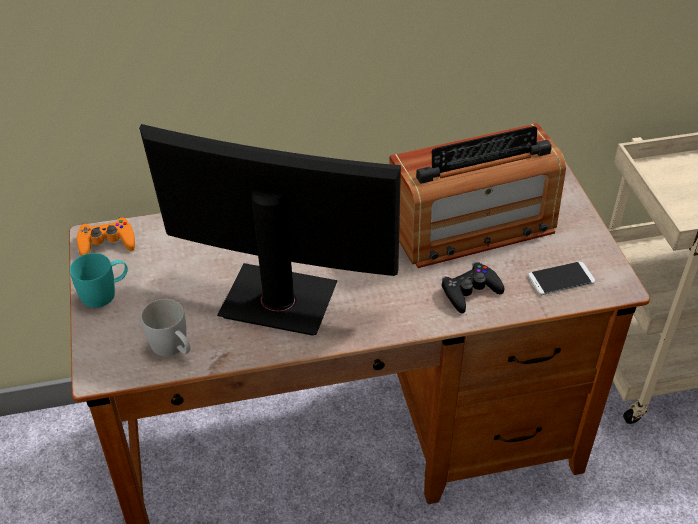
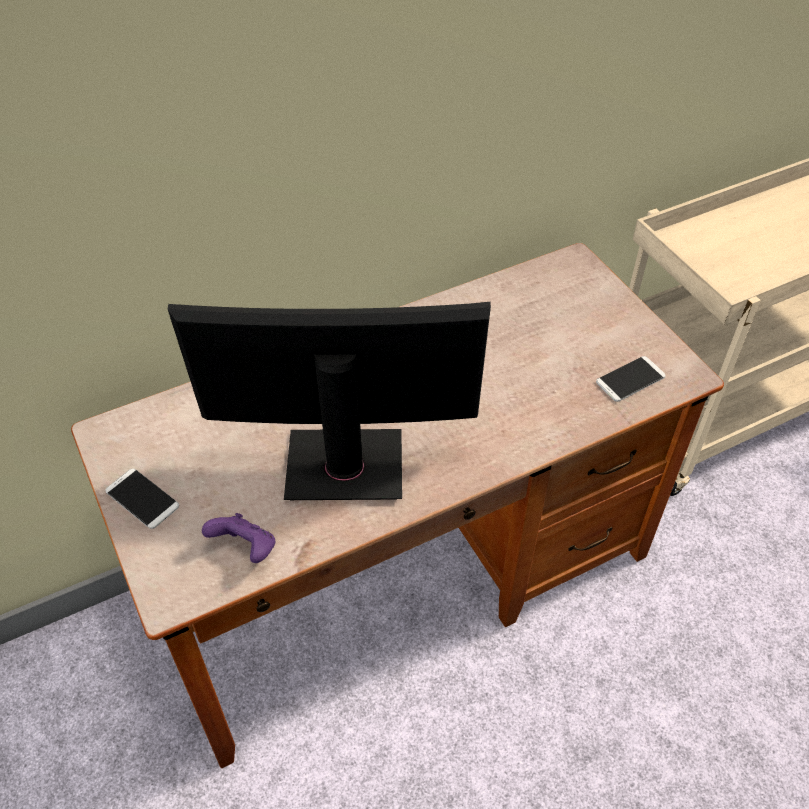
camera: 15 degrees left, 5 degrees up
turquoise mug [70,253,128,308] -> phone [105,469,179,529]
orange game controller [77,217,135,256] -> none
white mug [141,299,191,356] -> purple game controller [202,513,275,563]
radio [389,123,566,268] -> none
black game controller [441,262,504,313] -> none

